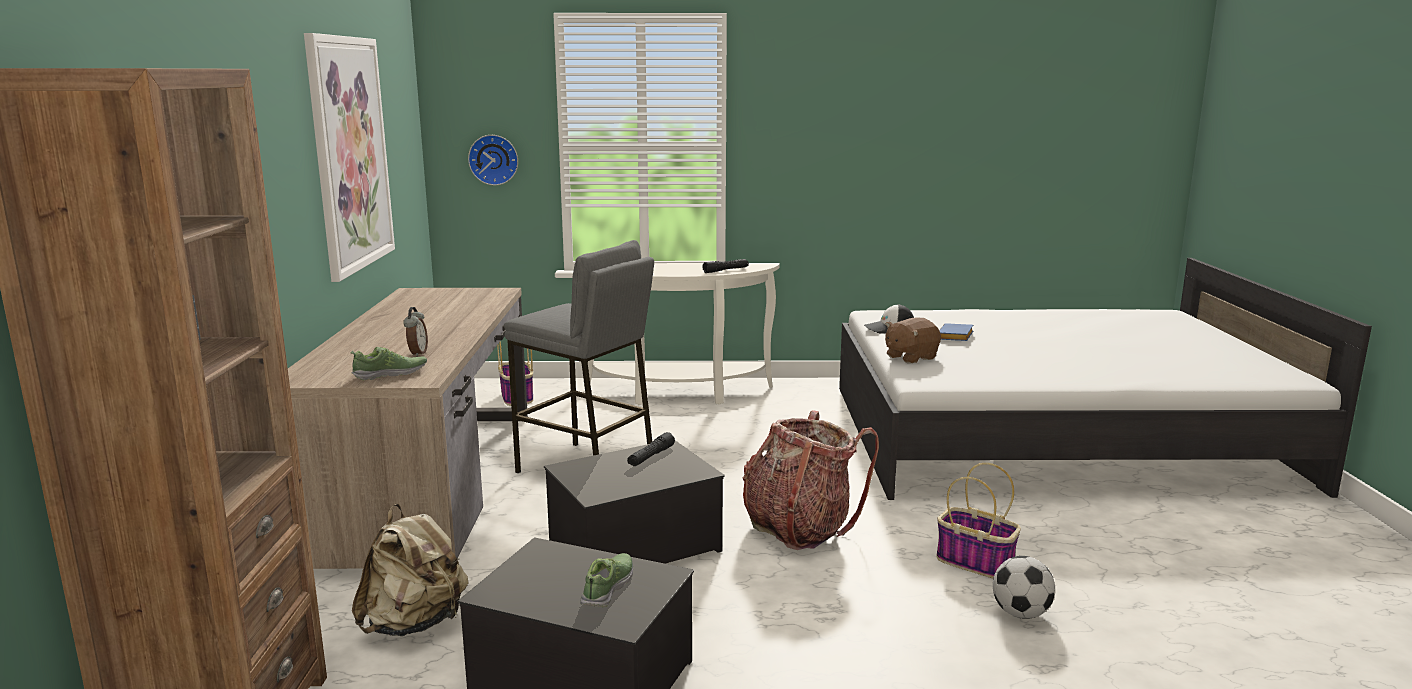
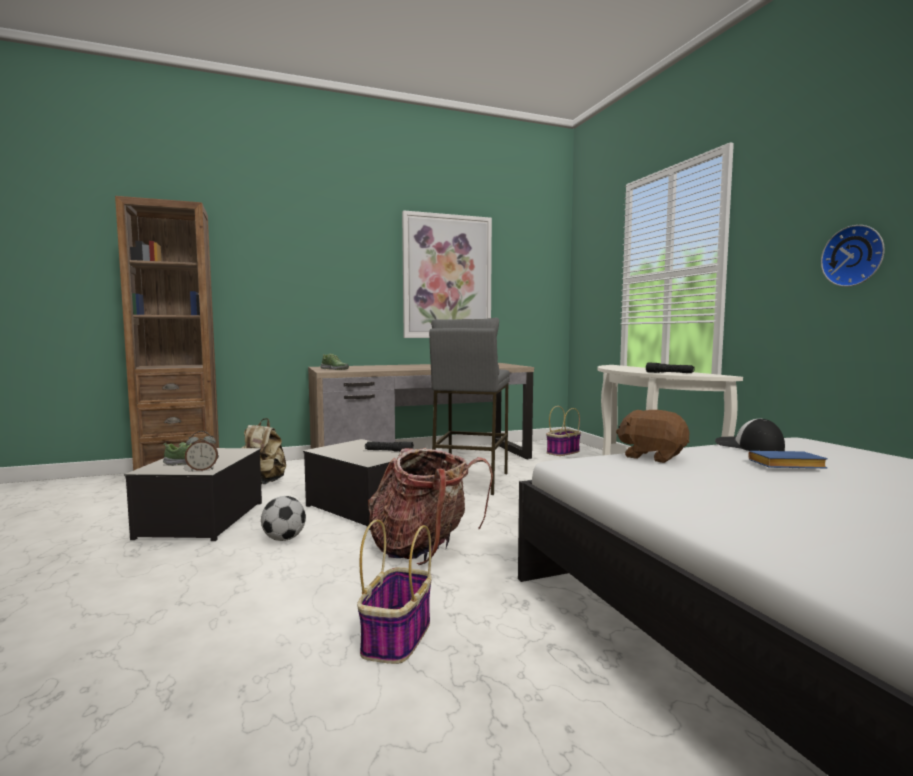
camera: 70 degrees right, 10 degrees down
alarm clock [403,307,428,357] -> alarm clock moved to [185,431,218,471]
wall clock [468,135,518,185] -> wall clock moved to [821,225,885,287]
football [993,556,1055,619] -> football moved to [261,496,306,541]

